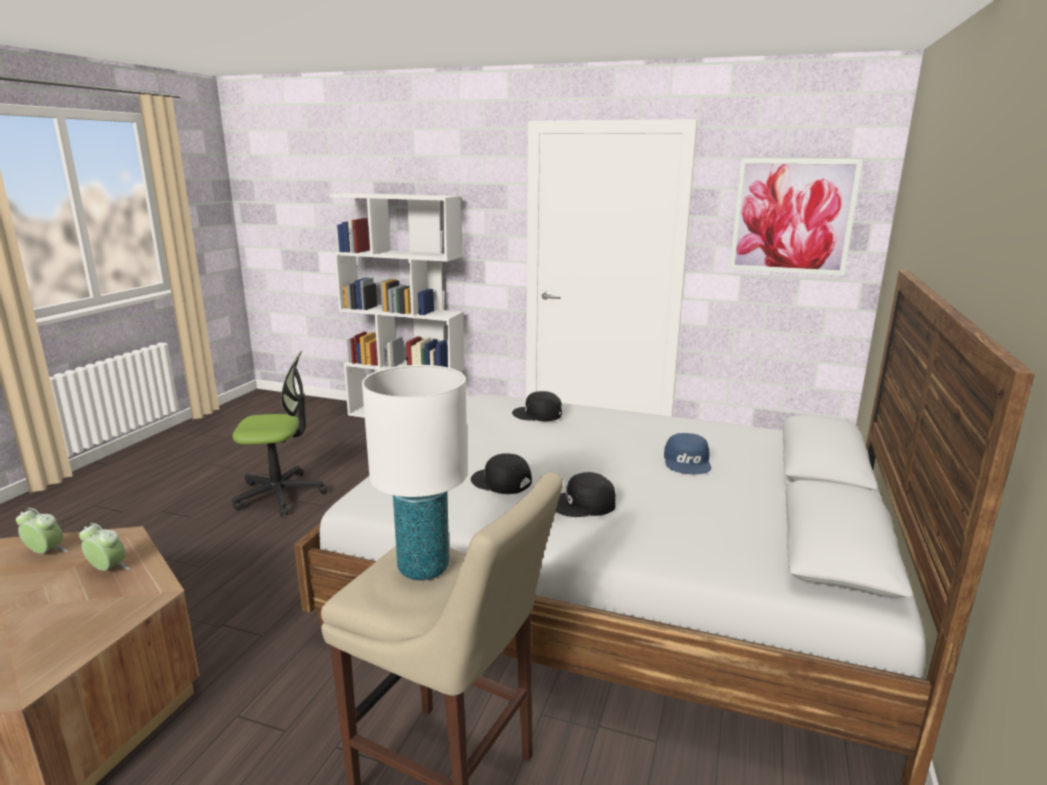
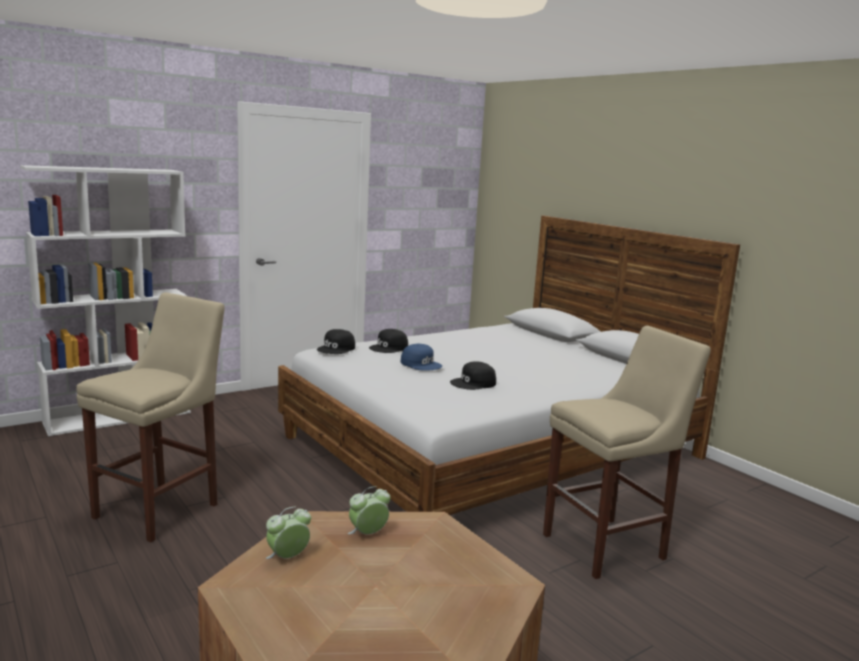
camera: 55 degrees left, 5 degrees down
office chair [232,351,328,516] -> beige stool [76,292,225,542]
white table lamp [362,365,467,581] -> none
black cap [555,472,616,517] -> black cap moved to [317,329,355,354]
blue cap [664,433,711,474] -> blue cap moved to [401,344,442,371]
picture [729,158,863,276] -> none

